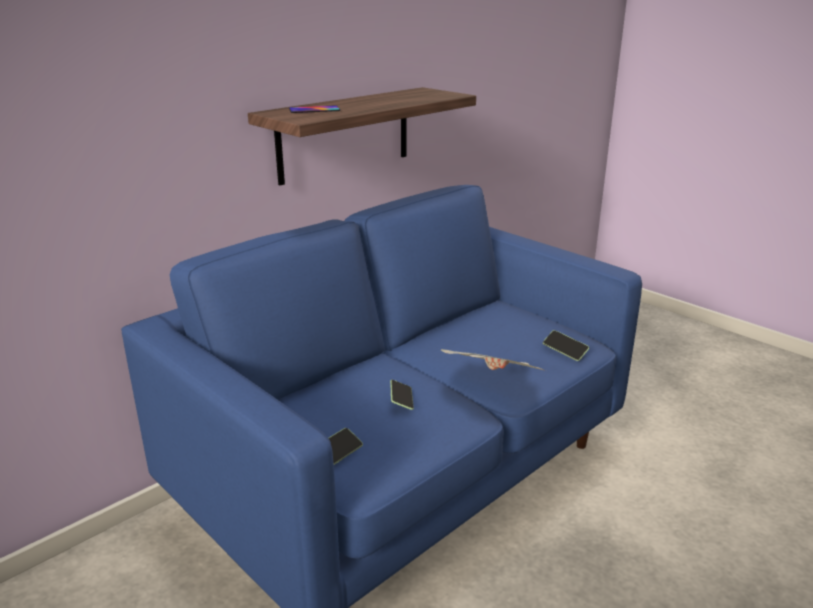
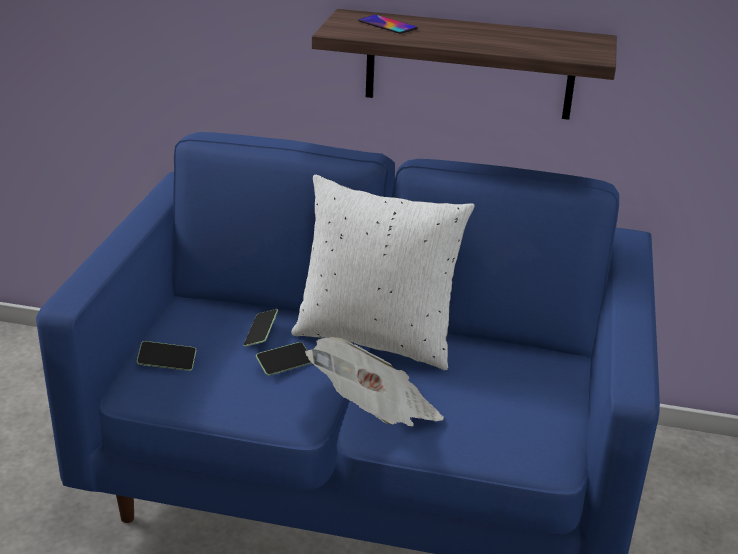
camera: 55 degrees right, 5 degrees up
phone [543,330,589,361] -> phone moved to [243,309,278,347]
none -> white pillow [291,175,475,370]

